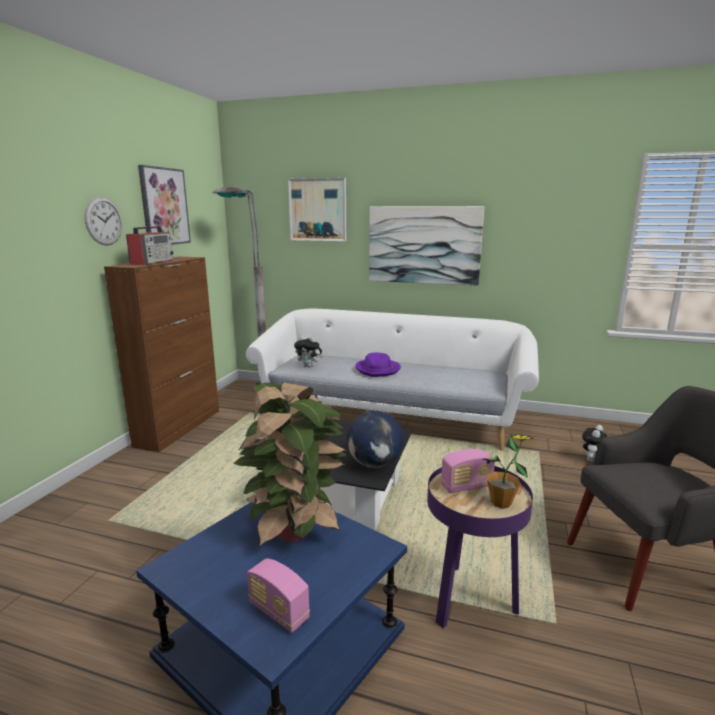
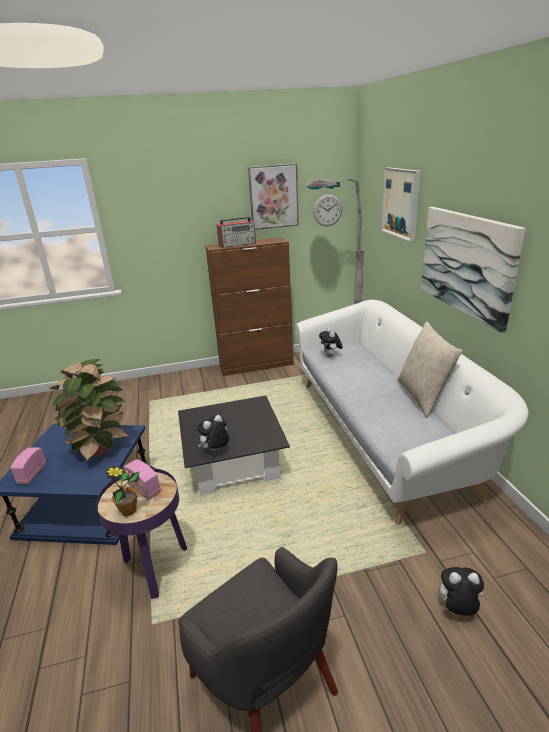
camera: 60 degrees right, 10 degrees up
wall clock [85,197,122,245] -> wall clock moved to [313,194,342,226]
globe [347,411,404,468] -> plush toy [197,415,229,451]
purple hat [355,353,401,377] -> none
none -> beige pillow [397,321,463,417]

